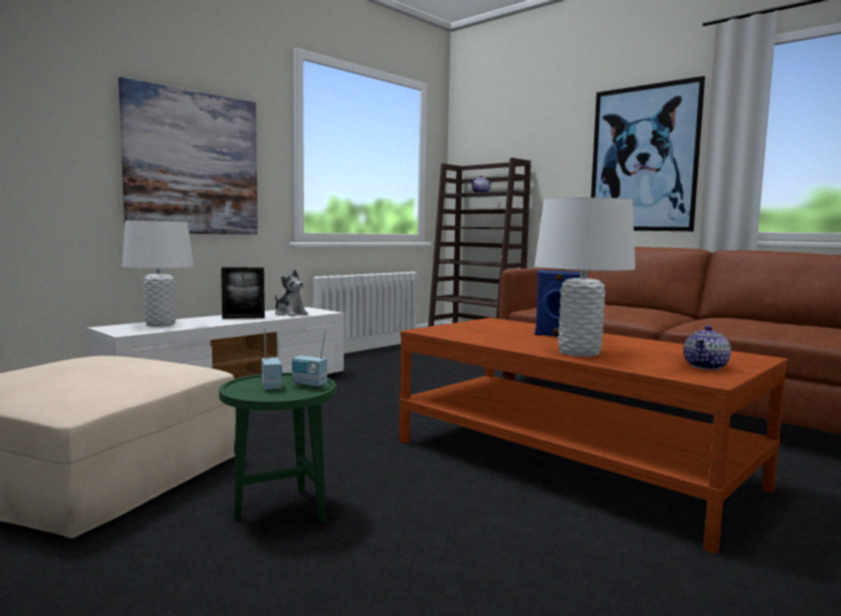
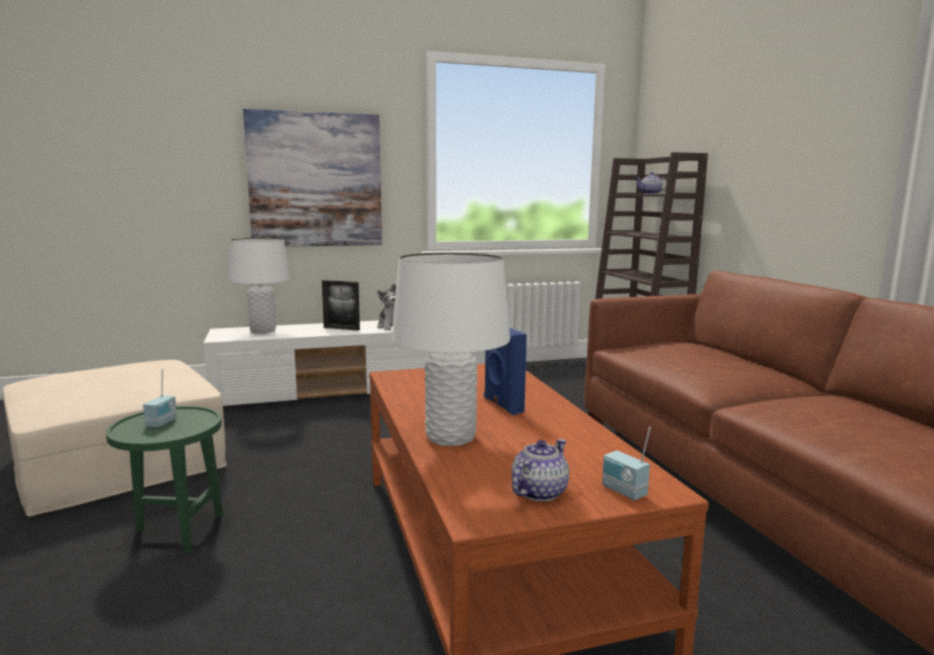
camera: 30 degrees right, 5 degrees up
radio [292,329,327,387] -> radio moved to [602,427,651,500]
picture [591,76,705,231] -> none
teapot [683,325,731,370] -> teapot turned 150 degrees clockwise [512,439,569,501]

